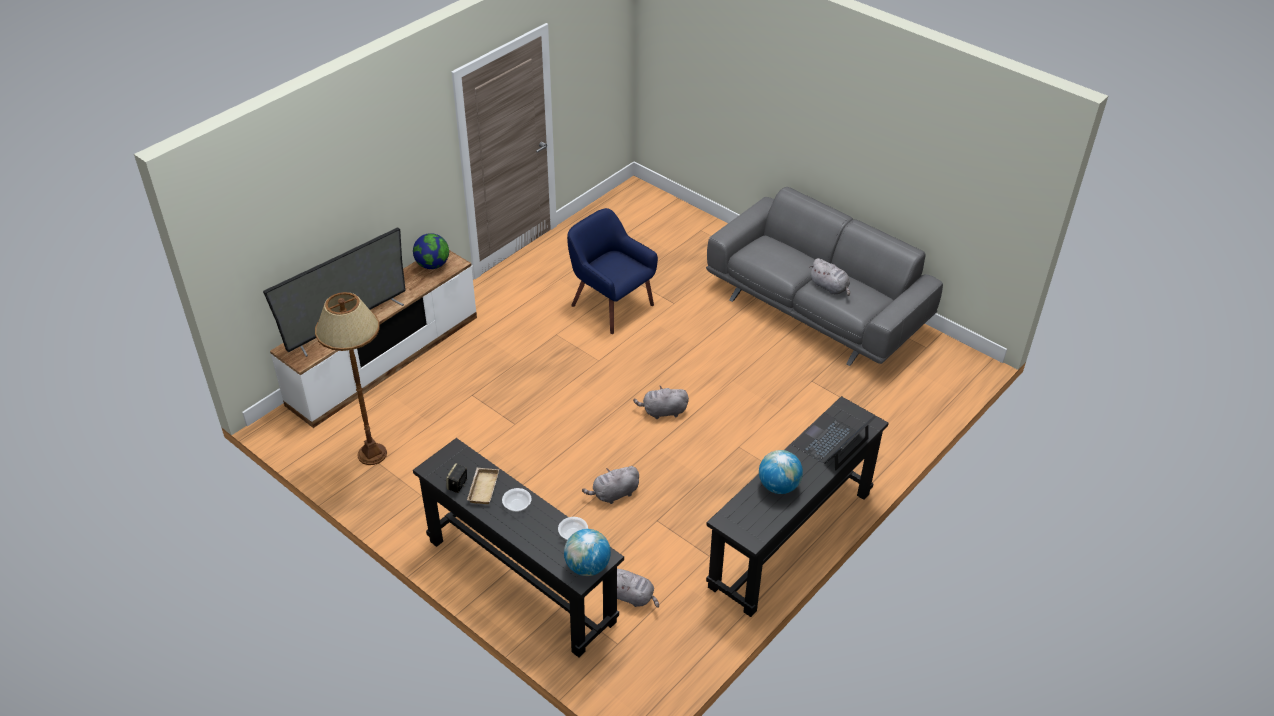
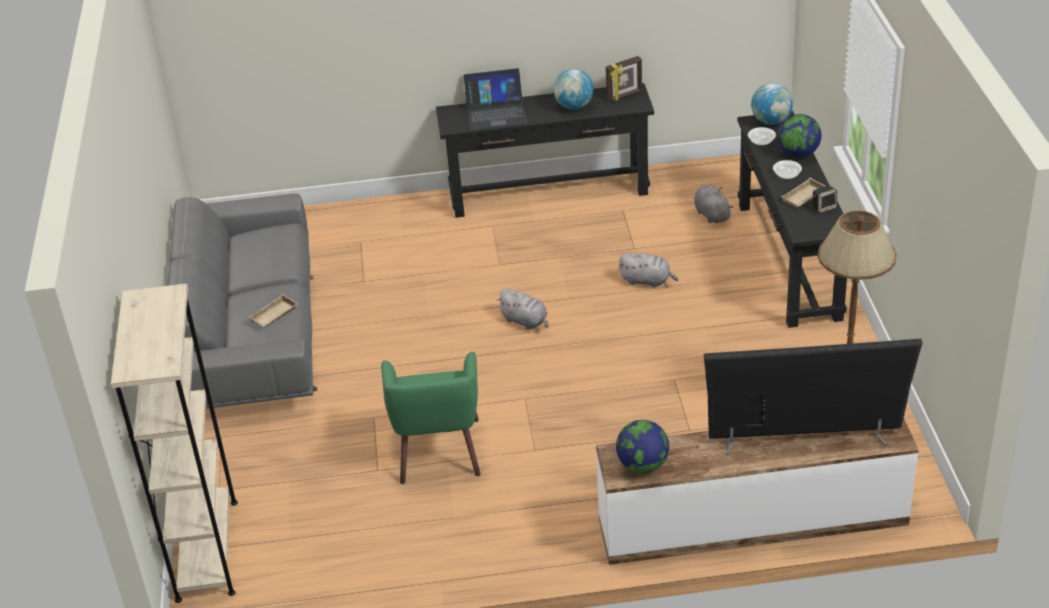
camera: 135 degrees left, 5 degrees down
blue armchair [567,208,658,334] -> green armchair [381,352,481,484]
grey plush toy [810,258,850,296] -> none
none -> beige bookcase [111,283,238,603]
none -> beige tray [248,294,298,328]
none -> picture frame [606,56,642,102]
none -> globe [778,114,821,157]

